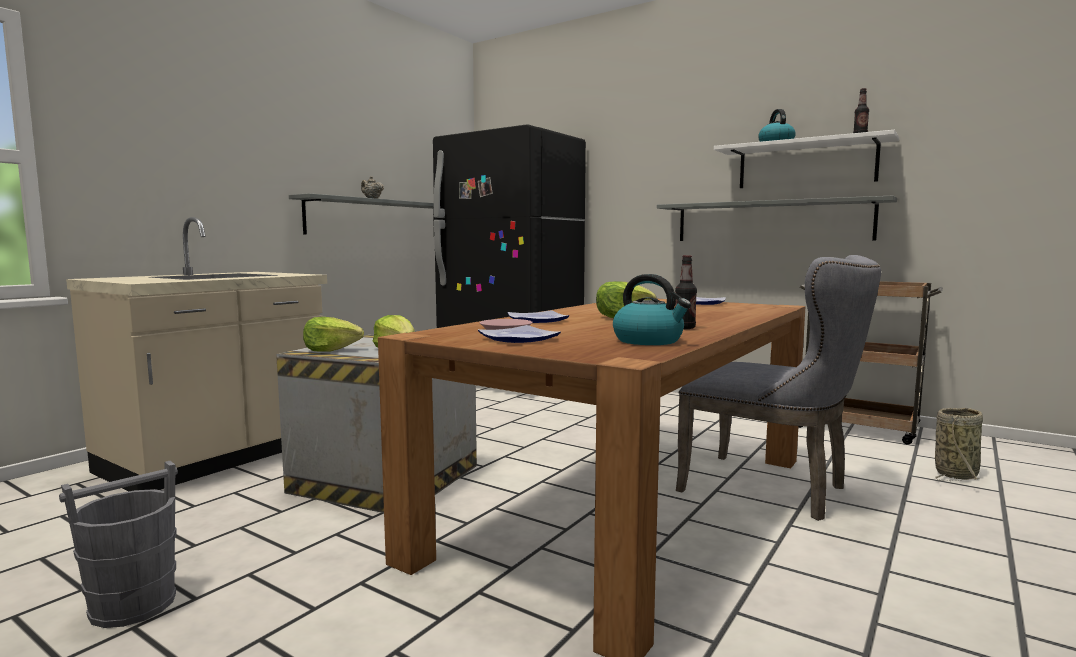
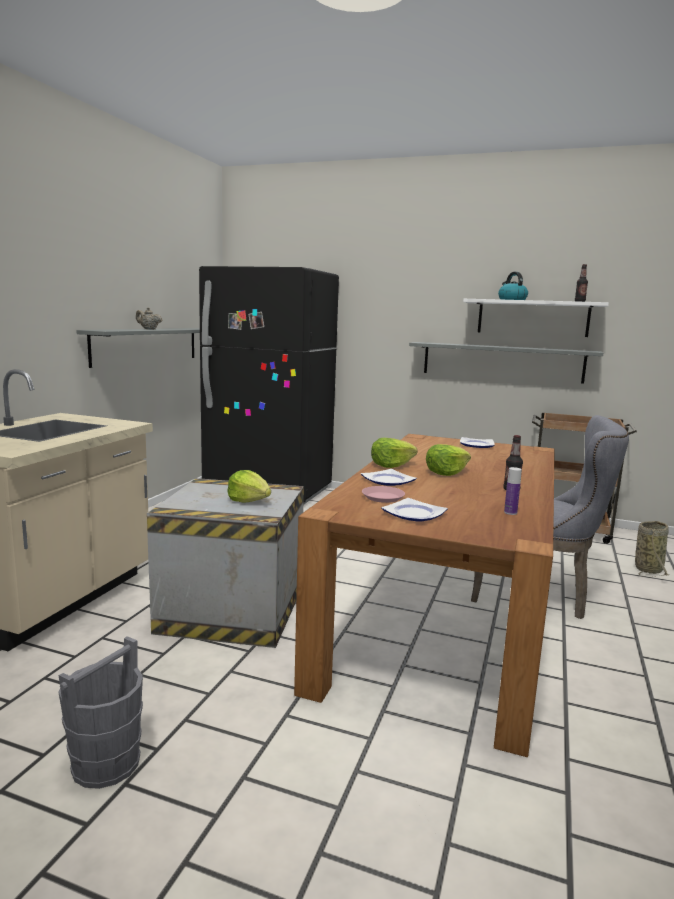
camera: 15 degrees left, 5 degrees up
lettuce [303,317,364,352] -> lettuce moved to [371,438,418,468]
kettle [613,274,691,345] -> bottle [504,467,522,515]

